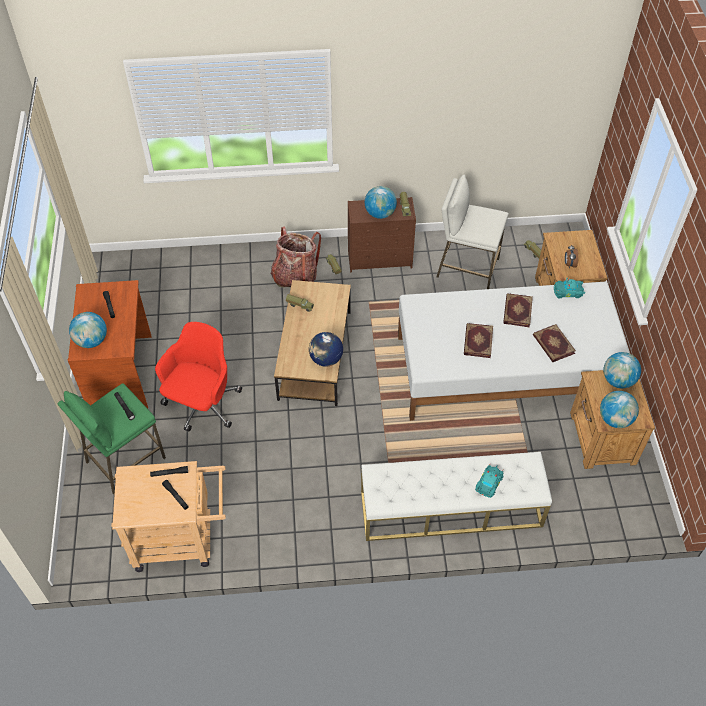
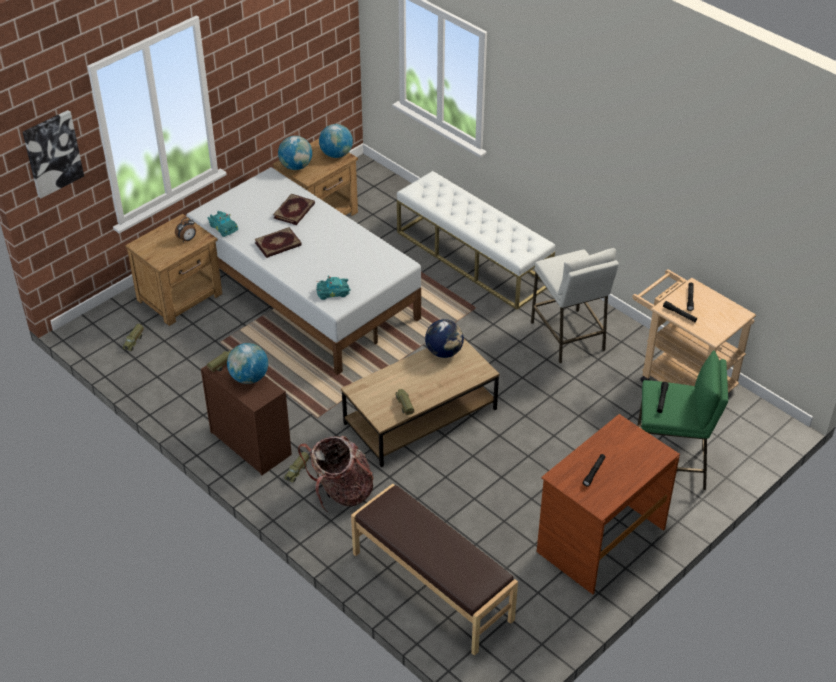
camera: 130 degrees left, 10 degrees down
globe [69,312,107,348] -> none
red office chair [155,322,242,431] -> none
white stool [437,174,509,289] -> white stool moved to [531,248,619,363]
book [464,323,493,358] -> none
turquoise toy car [475,463,504,498] -> turquoise toy car moved to [316,276,351,300]
none -> picture [23,110,84,198]
none -> brown bench [351,484,518,656]

